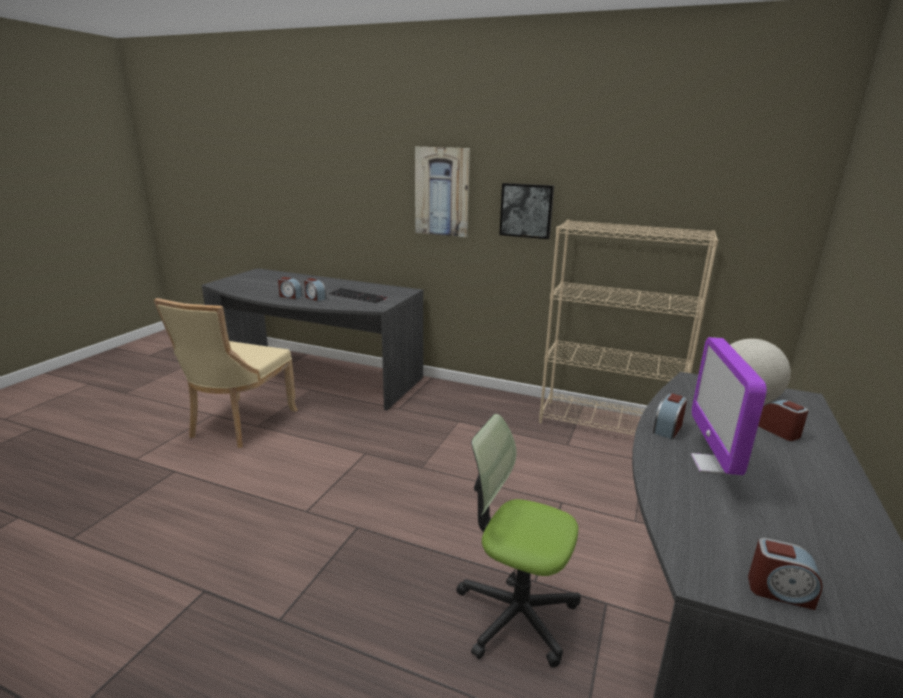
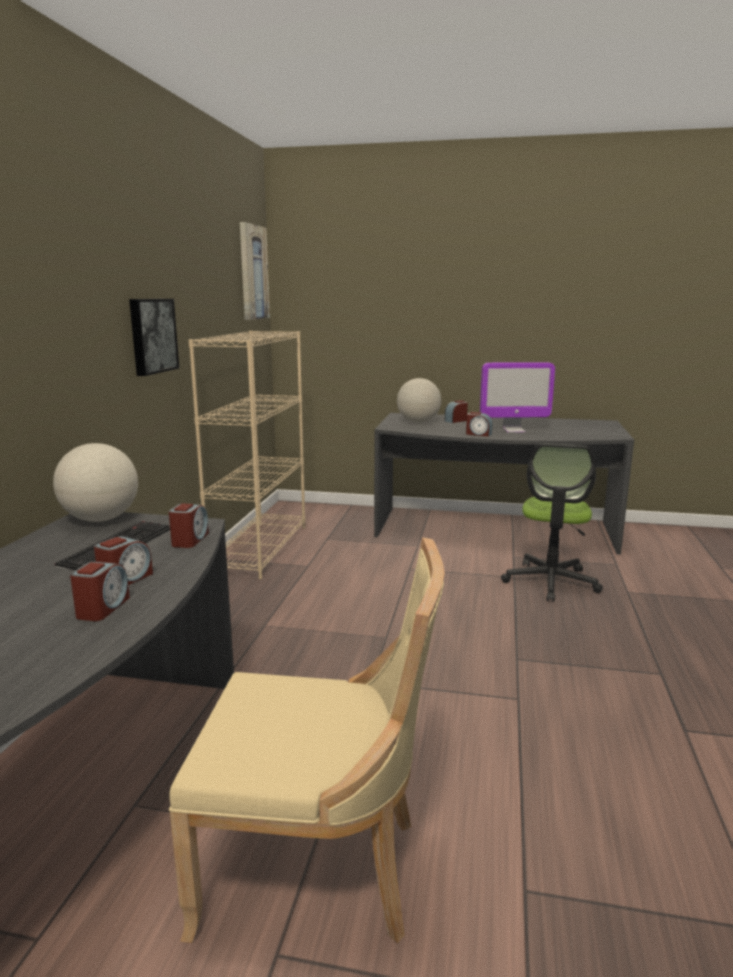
camera: 100 degrees left, 5 degrees down
picture [415,147,470,237] -> picture moved to [240,222,270,320]
alarm clock [748,537,823,610] -> alarm clock moved to [169,503,209,548]
none -> globe [53,443,138,522]

